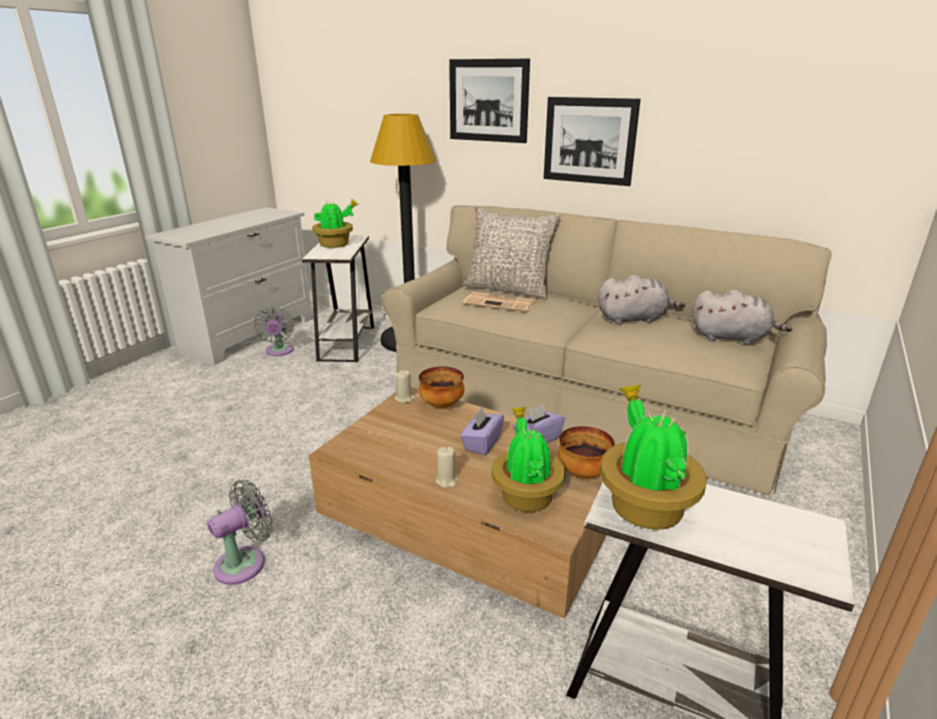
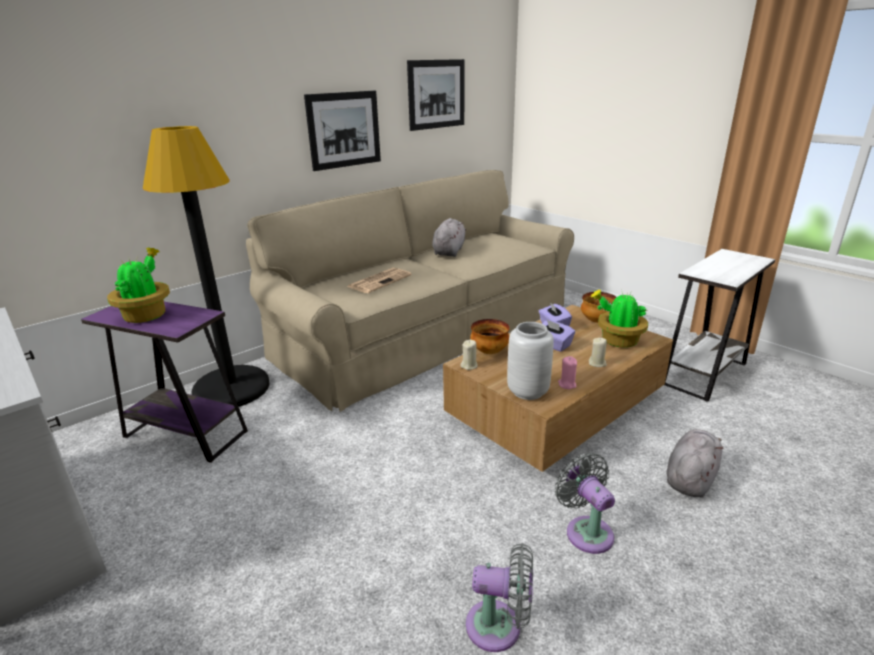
camera: 70 degrees left, 0 degrees up
grey fan [254,307,294,356] -> grey fan moved to [466,543,533,652]
white side table [302,235,374,362] -> purple side table [81,302,248,463]
picture [449,59,530,143] -> picture moved to [407,59,464,131]
grey pillow [463,205,560,299] -> none
potted plant [600,385,707,530] -> none
grey plush toy [692,290,792,344] -> grey plush toy moved to [666,429,724,497]
none -> grey vase [507,322,554,400]
none -> pink candle [558,356,577,389]

